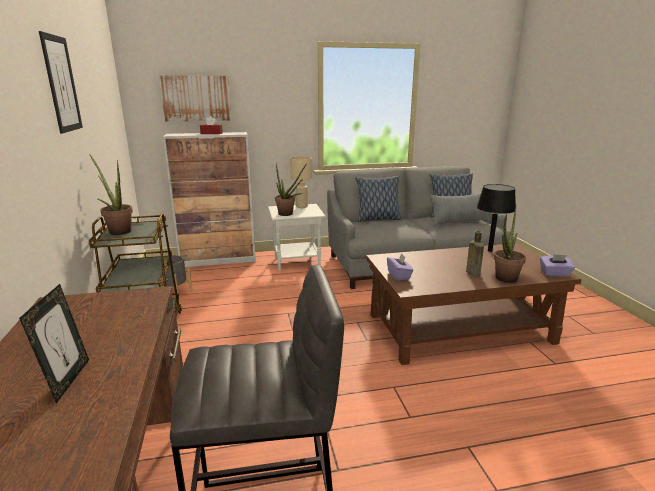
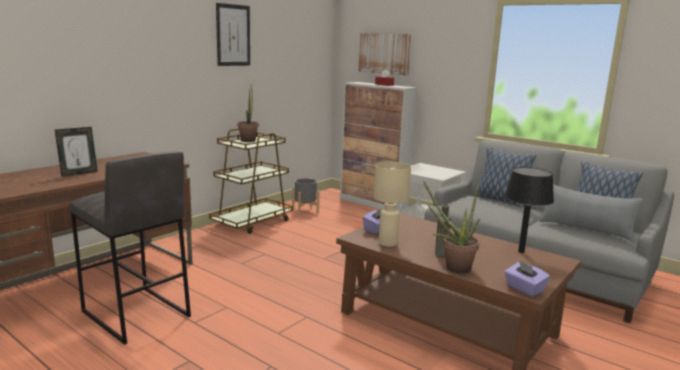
camera: 50 degrees right, 5 degrees down
potted plant [275,163,307,216] -> none
beige table lamp [290,156,312,208] -> beige table lamp moved to [373,162,411,247]

